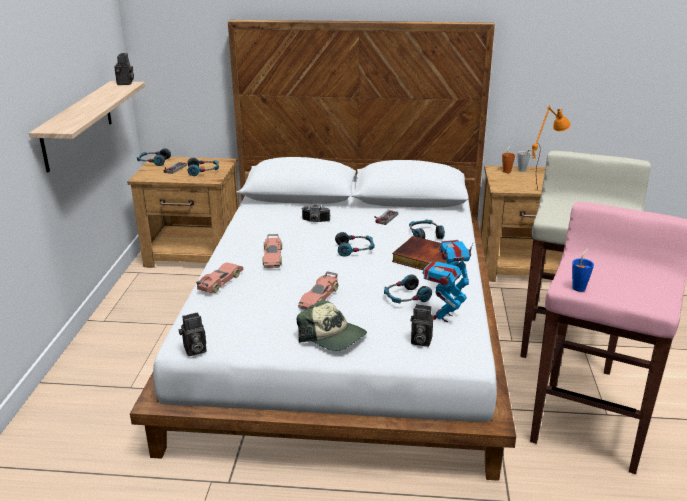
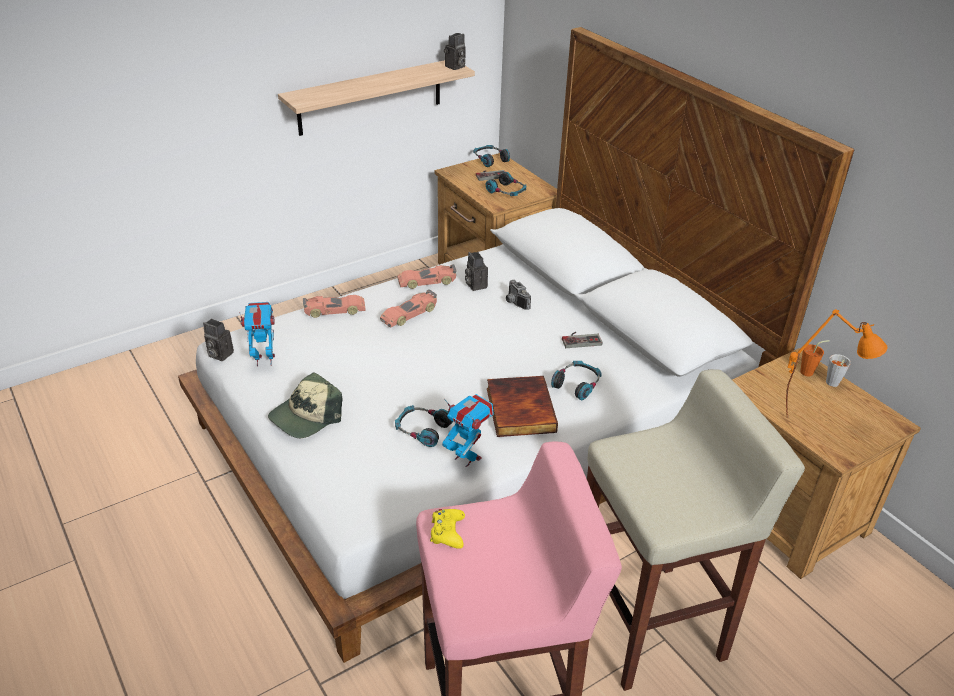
camera: 50 degrees right, 10 degrees up
cap [297,299,367,351] -> cap turned 45 degrees clockwise [268,373,342,438]
toy car [298,271,338,310] -> toy car moved to [397,264,457,289]
headphones [335,232,375,257] -> none
camera [411,304,434,347] -> camera moved to [465,252,488,291]
toy robot [423,257,466,322] -> toy robot moved to [239,302,275,367]
blue cup [572,249,594,292] -> yellow game controller [430,509,465,549]

